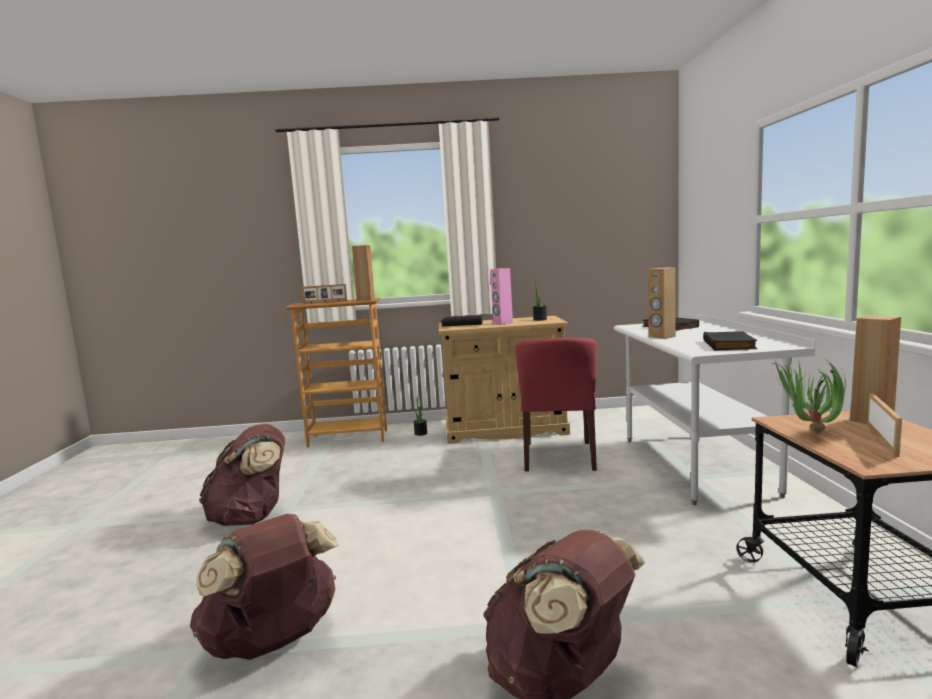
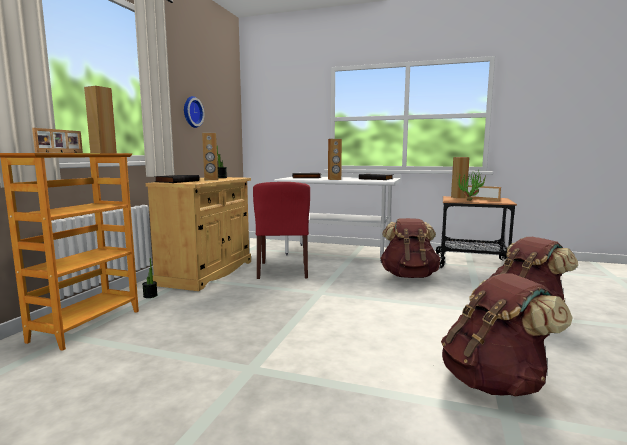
camera: 70 degrees left, 0 degrees up
brown backpack [199,424,285,526] -> brown backpack moved to [380,218,441,278]
pink speaker [490,268,513,325] -> brown speaker [202,133,218,180]
red chair [516,338,597,471] -> red chair turned 60 degrees clockwise [253,182,310,279]
none -> wall clock [184,96,204,128]

